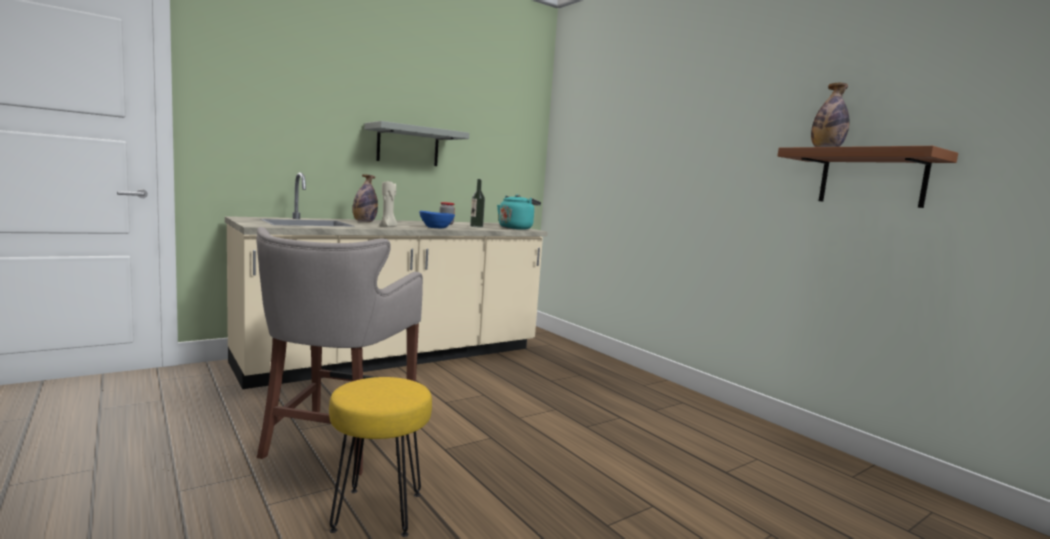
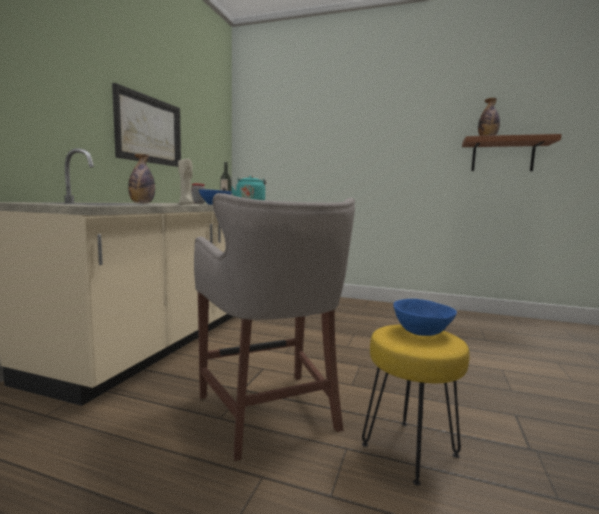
camera: 35 degrees left, 0 degrees up
grey shelf [364,121,469,166] -> picture [112,83,181,167]
none -> blue bowl [393,299,457,336]

